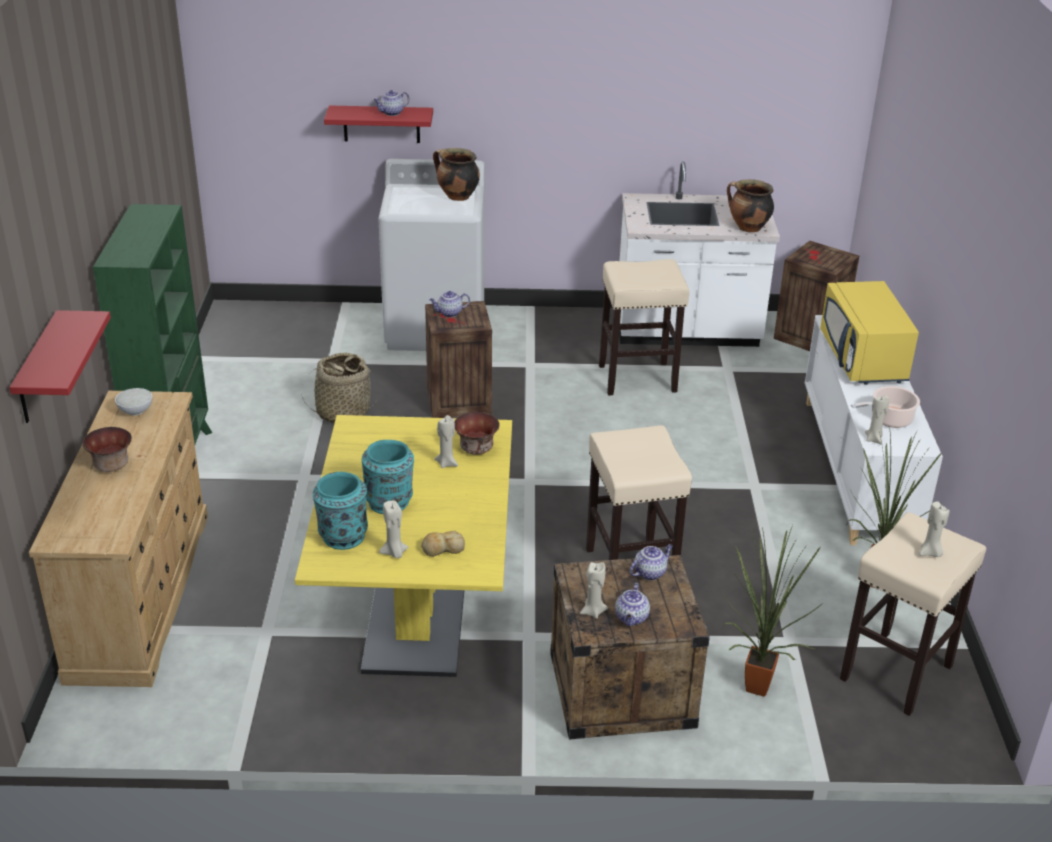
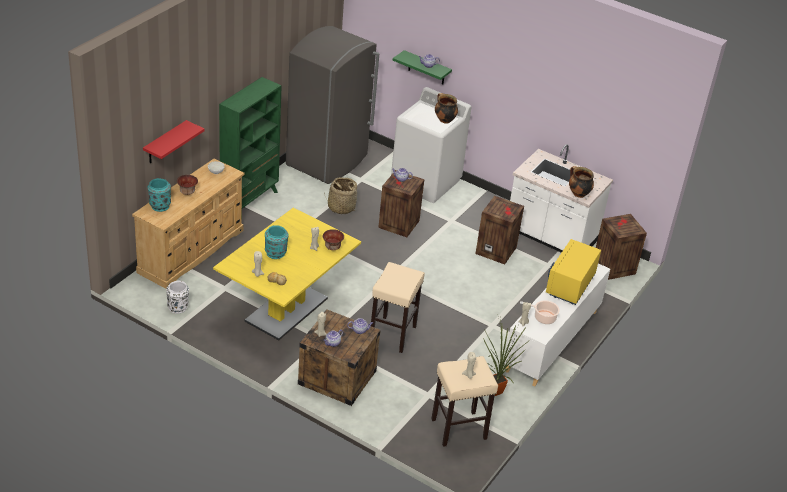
camera: 30 degrees right, 5 degrees up
turquoise vase [313,472,368,550] -> turquoise vase moved to [147,178,171,212]
red shelf [324,105,433,143] -> green shelf [393,50,452,84]
beige stool [599,259,690,395] -> crate [475,196,524,265]
potted plant [722,525,823,697] -> none
none -> white vase [166,281,189,314]
none -> grey fridge [286,26,379,184]

